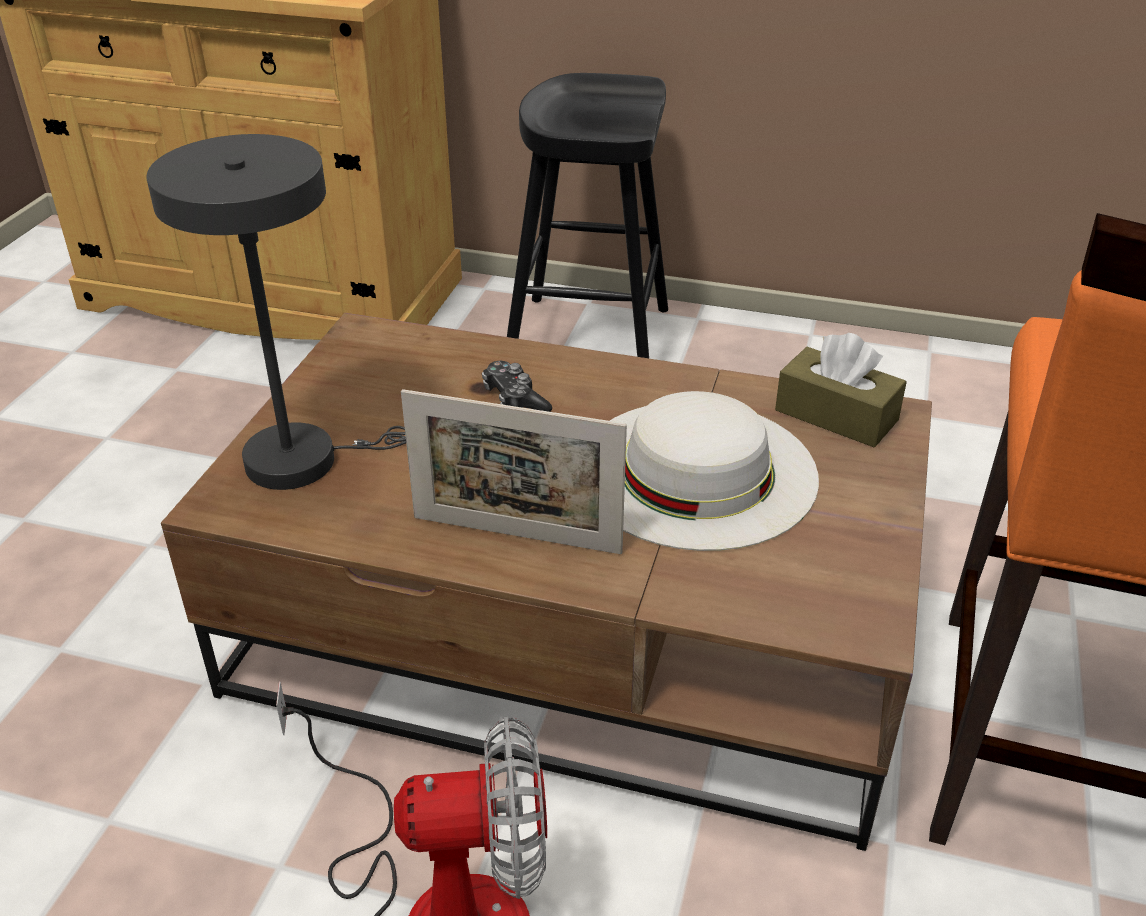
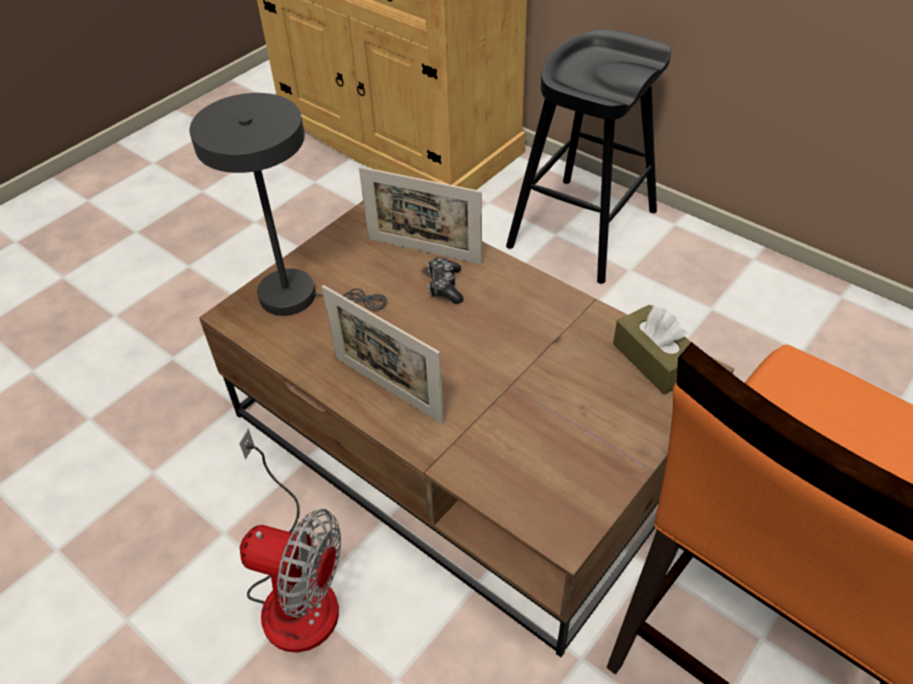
camera: 25 degrees right, 10 degrees up
white hat [610,391,819,551] -> none
none -> picture frame [359,167,482,264]

